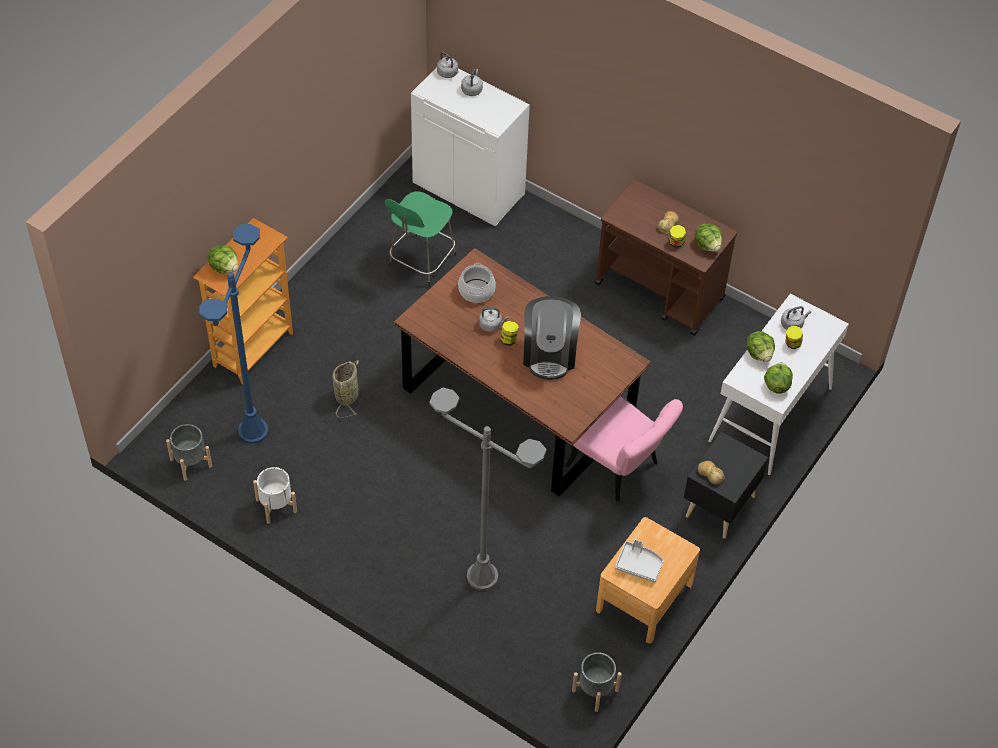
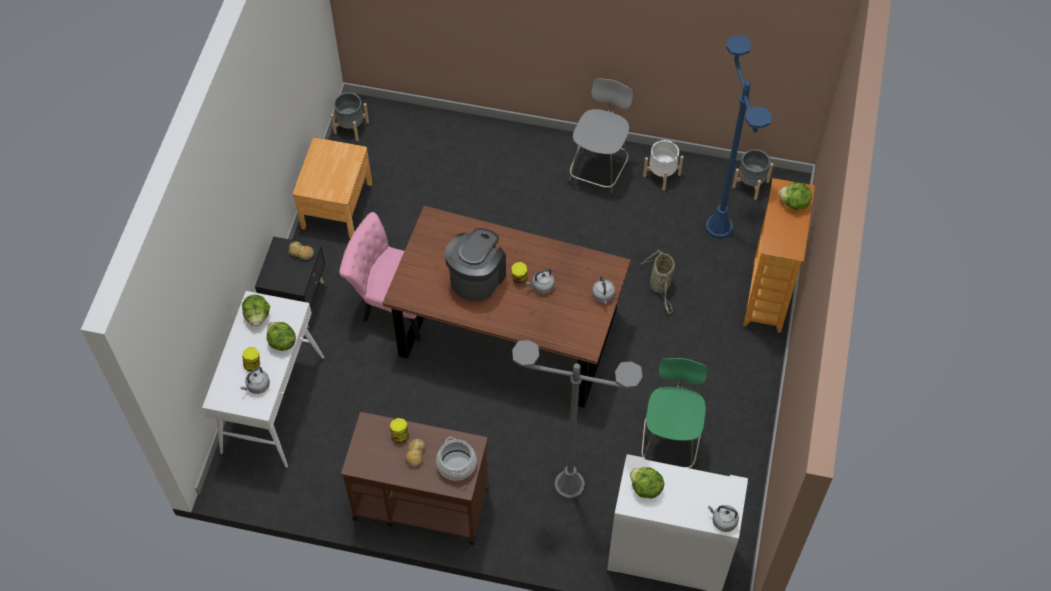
camera: 160 degrees right, 5 degrees up
grey floor lamp [429,387,546,591] -> grey floor lamp moved to [512,340,642,499]
cooking pot [458,263,496,303] -> cooking pot moved to [436,437,476,481]
grey kettle [461,69,483,96] -> grey kettle moved to [592,276,615,304]
coffee machine [523,296,581,380] -> coffee machine turned 45 degrees clockwise [444,228,506,302]
grey tray [615,539,664,583] -> none
lettuce [695,223,722,252] -> lettuce moved to [630,467,664,499]
none -> grey stool [568,78,633,198]

